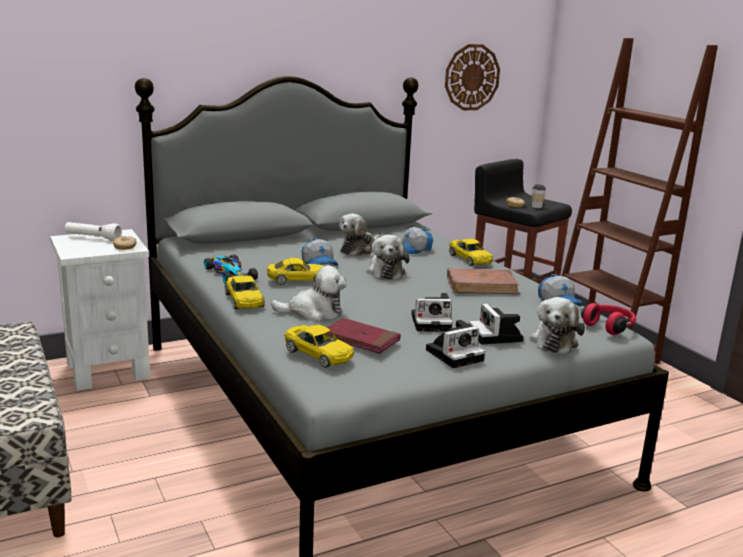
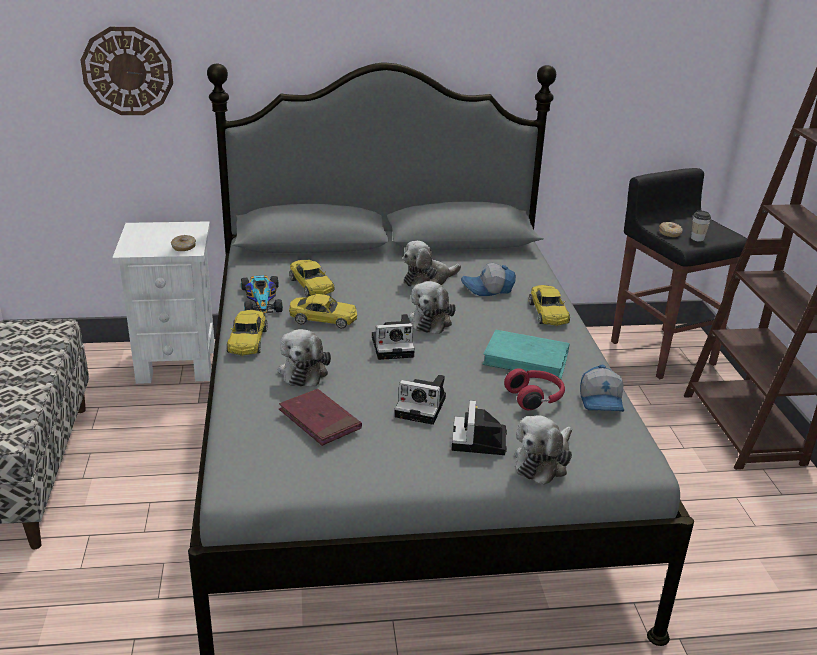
camera: 20 degrees right, 10 degrees up
white flashlight [65,222,122,241] -> none
plush toy [271,265,347,322] -> plush toy turned 75 degrees clockwise [278,329,331,387]
yellow toy car [284,325,354,368] -> yellow toy car moved to [289,260,335,297]
cap [302,238,338,266] -> none
camera [426,320,485,368] -> camera moved to [372,314,415,360]
wall clock [445,44,500,110] -> wall clock moved to [80,27,173,115]
brown book [447,268,520,294] -> turquoise book [482,330,570,379]
red headphones [581,303,636,335] -> red headphones moved to [504,368,565,410]

